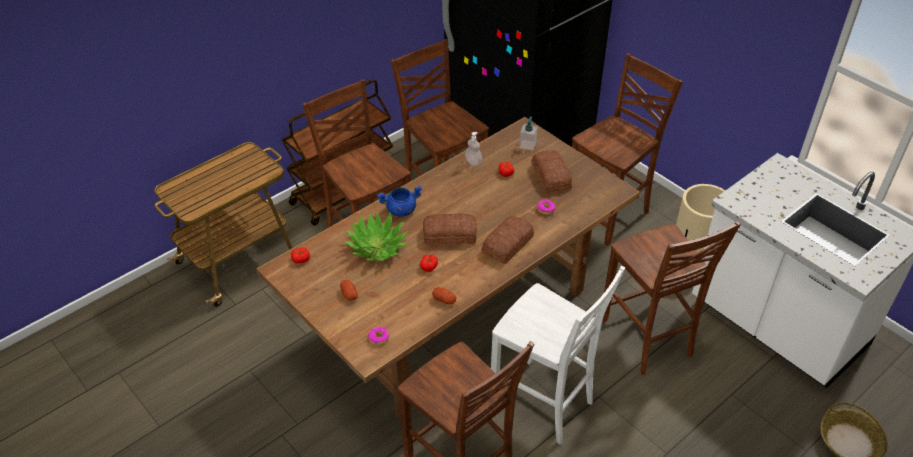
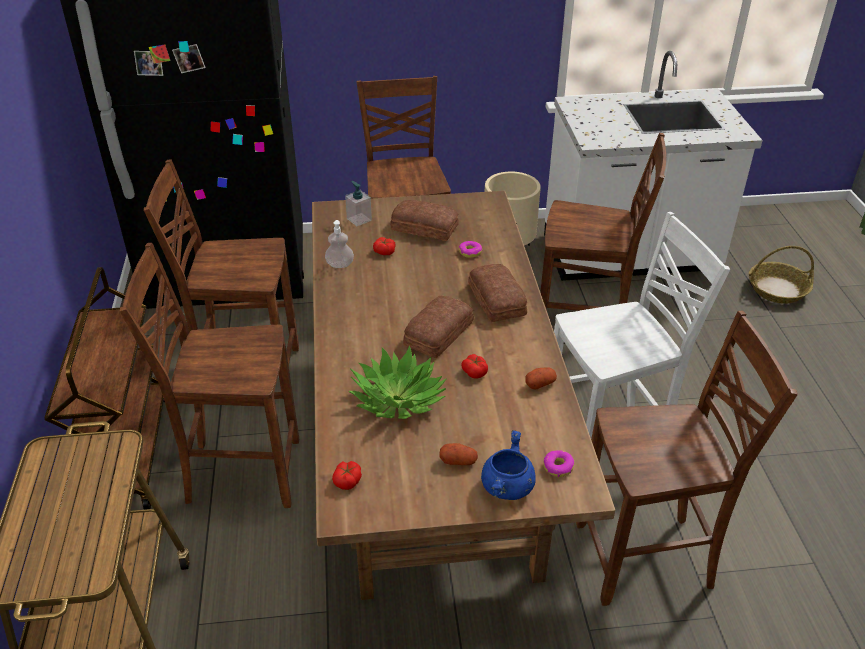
camera: 55 degrees left, 5 degrees down
blue cooking pot [377,185,422,217] -> blue cooking pot moved to [481,430,536,500]

